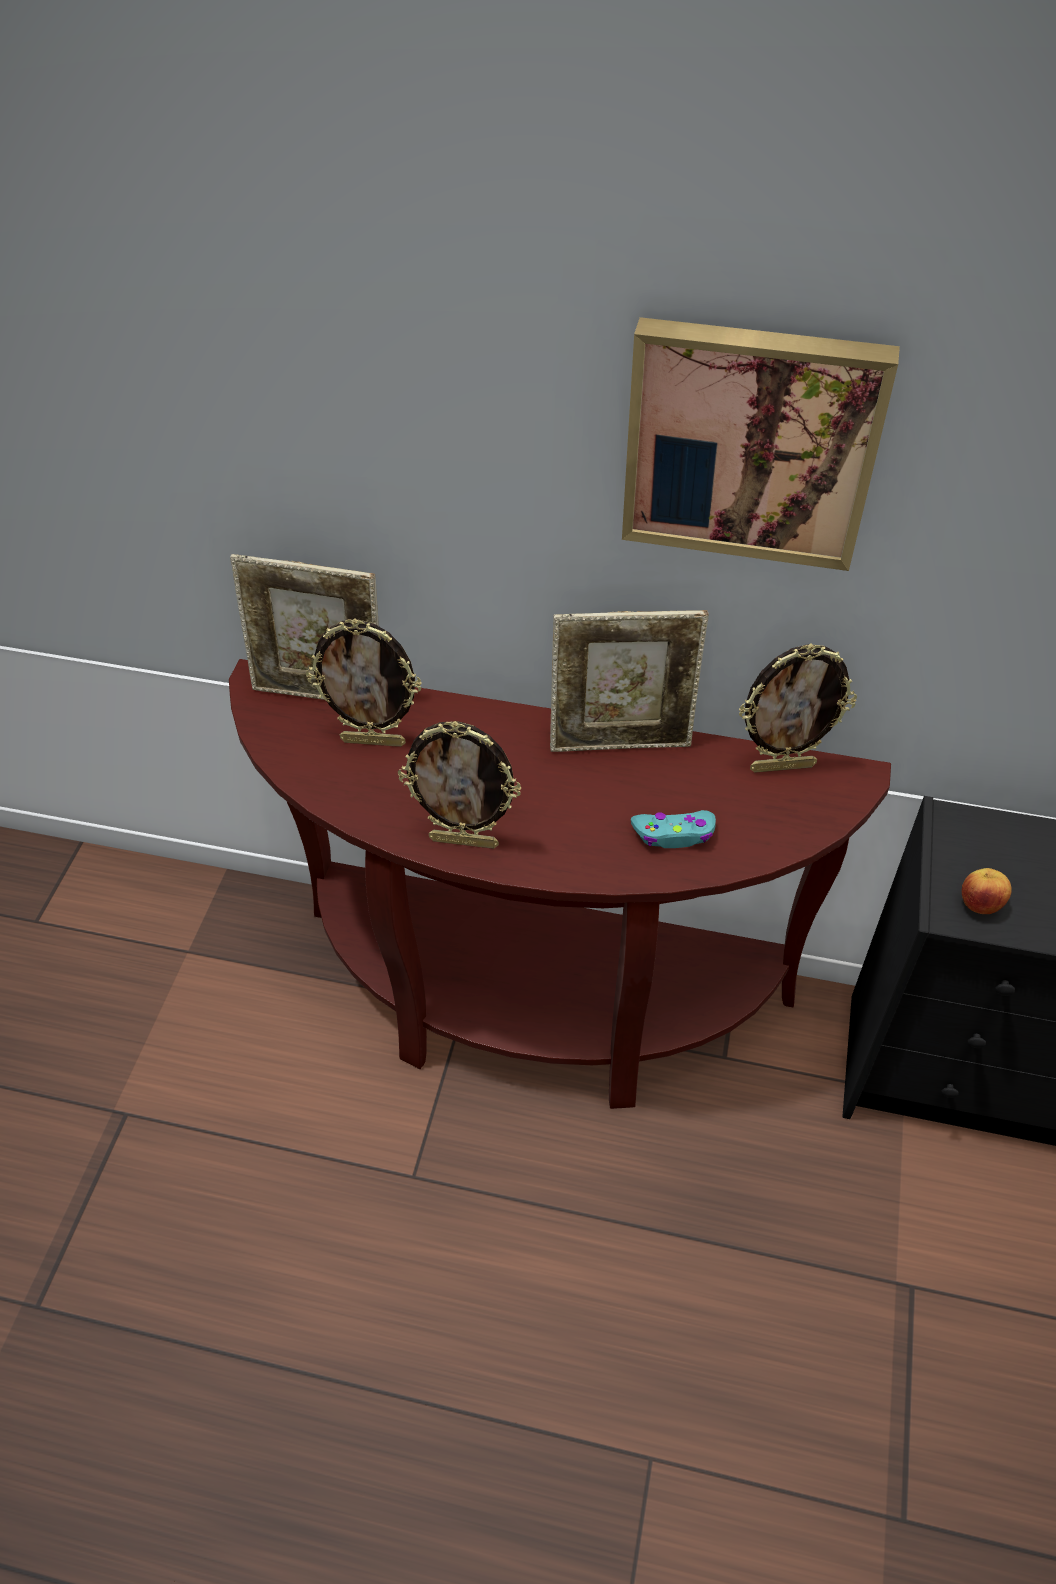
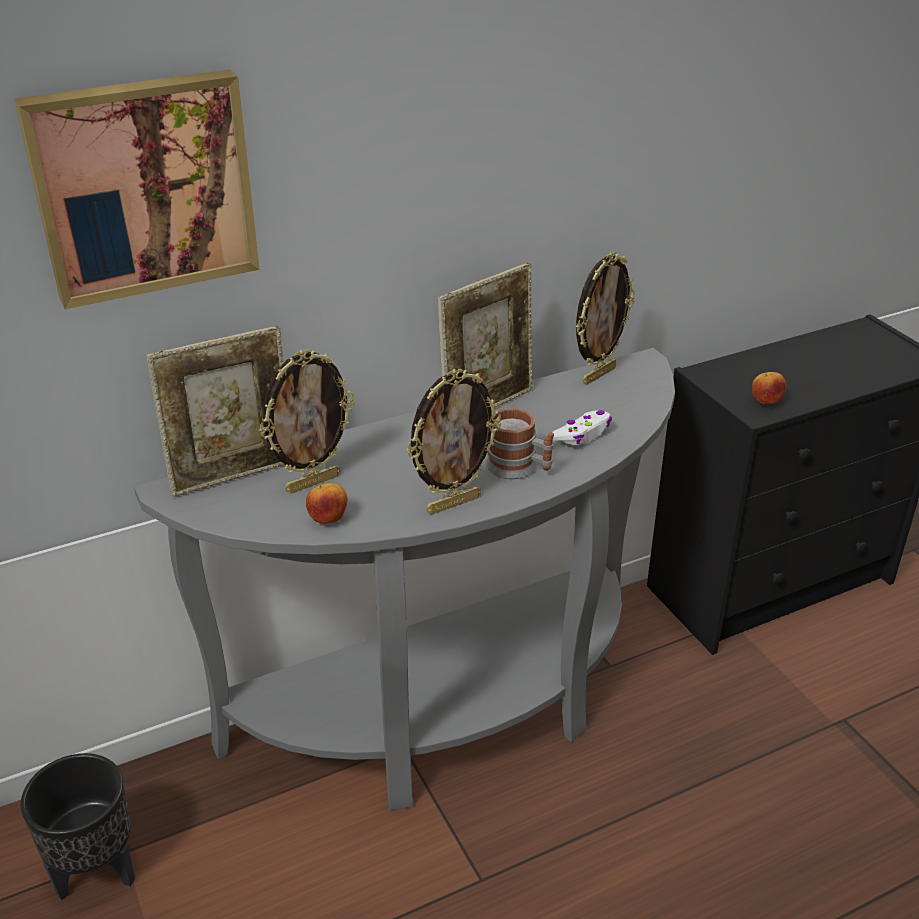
camera: 40 degrees left, 15 degrees down
brown console table [229,659,891,1109] -> grey console table [134,348,675,810]
picture [622,317,900,571] -> picture moved to [14,69,260,309]
turquoise game controller [631,810,716,848] -> white game controller [552,410,612,445]
none -> black planter [20,753,135,900]
none -> apple [306,483,347,523]
none -> mug [486,408,554,479]

